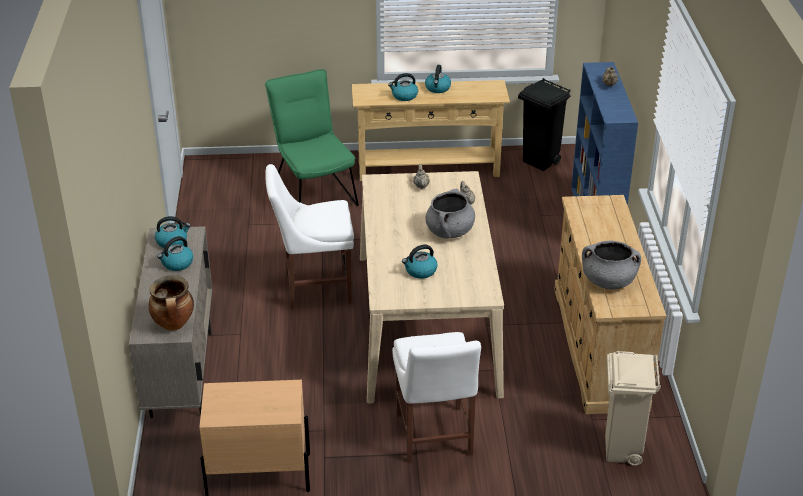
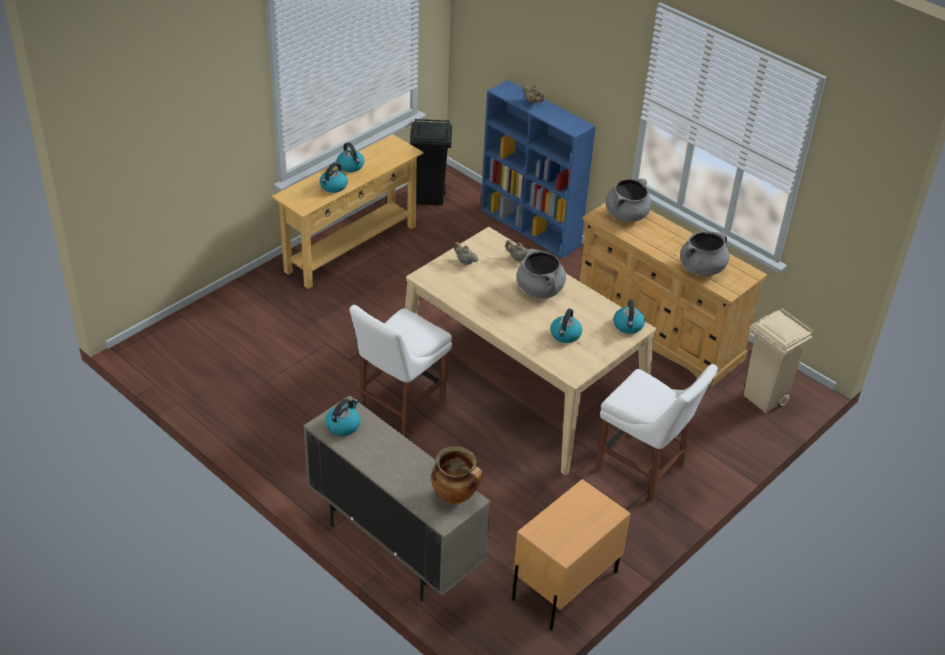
camera: 45 degrees left, 5 degrees up
kettle [157,236,193,271] -> kettle moved to [613,299,645,334]
green chair [265,69,358,206] -> none
none -> grey cooking pot [606,179,652,222]

